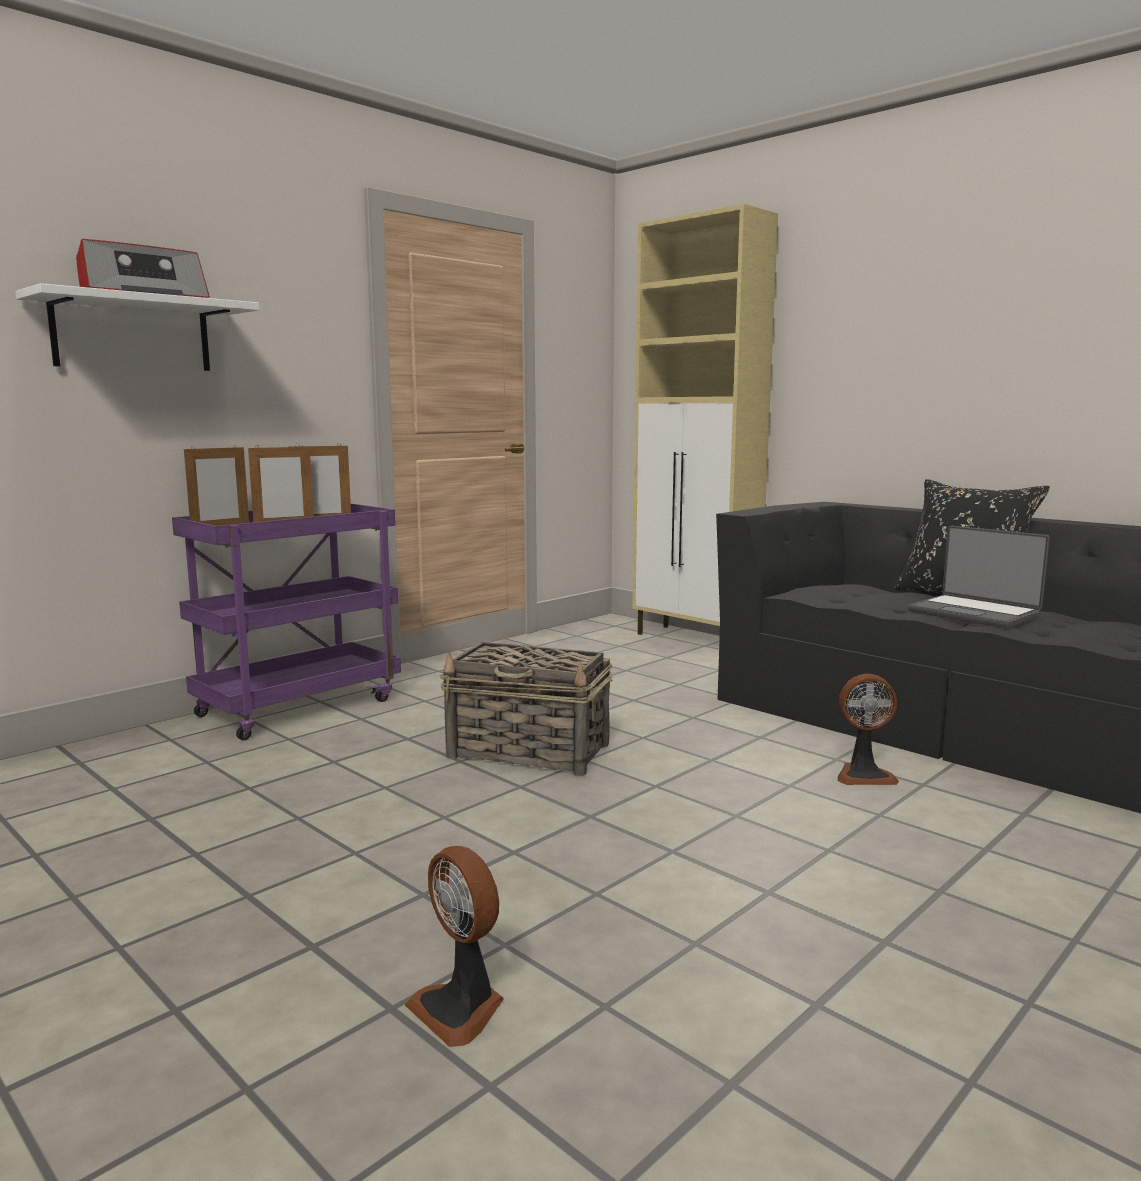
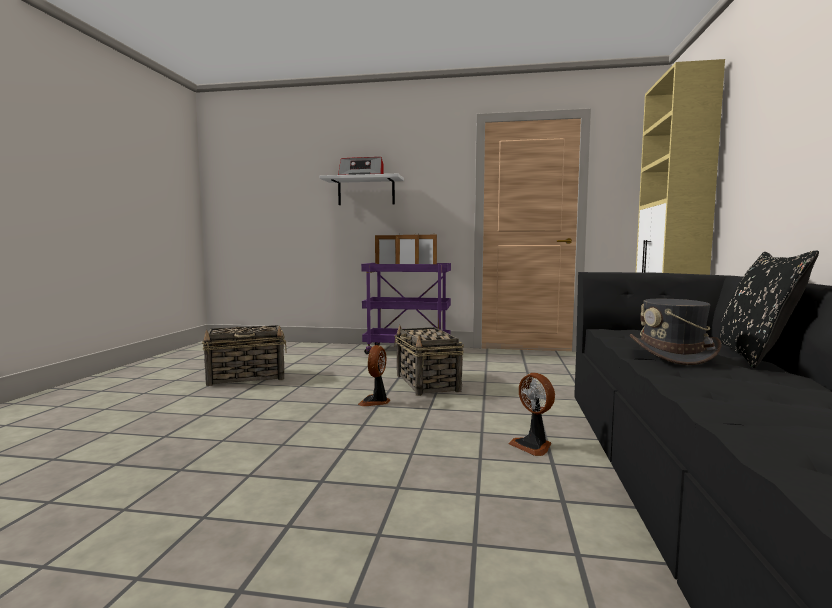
camera: 55 degrees right, 5 degrees down
fan [405,846,504,1047] -> fan moved to [358,345,390,406]
laptop [908,526,1050,628] -> grey hat [630,299,722,365]
none -> basket [202,325,287,386]

